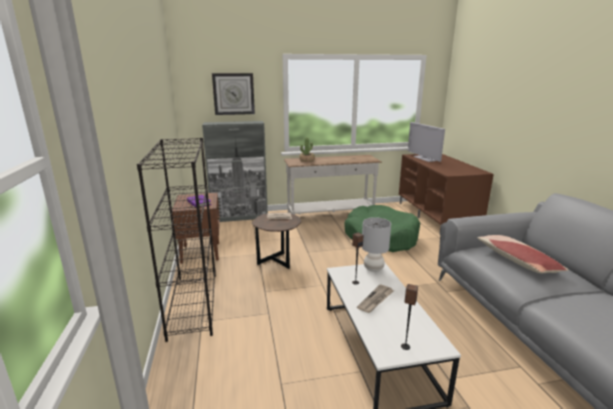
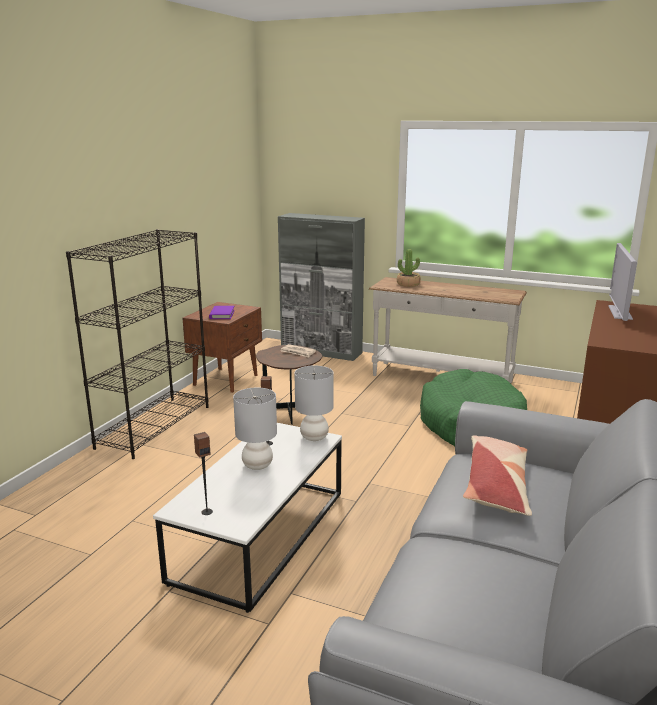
camera: 35 degrees right, 0 degrees up
wall clock [212,73,255,115] -> none
newspaper [357,284,394,313] -> grey table lamp [233,387,277,470]

